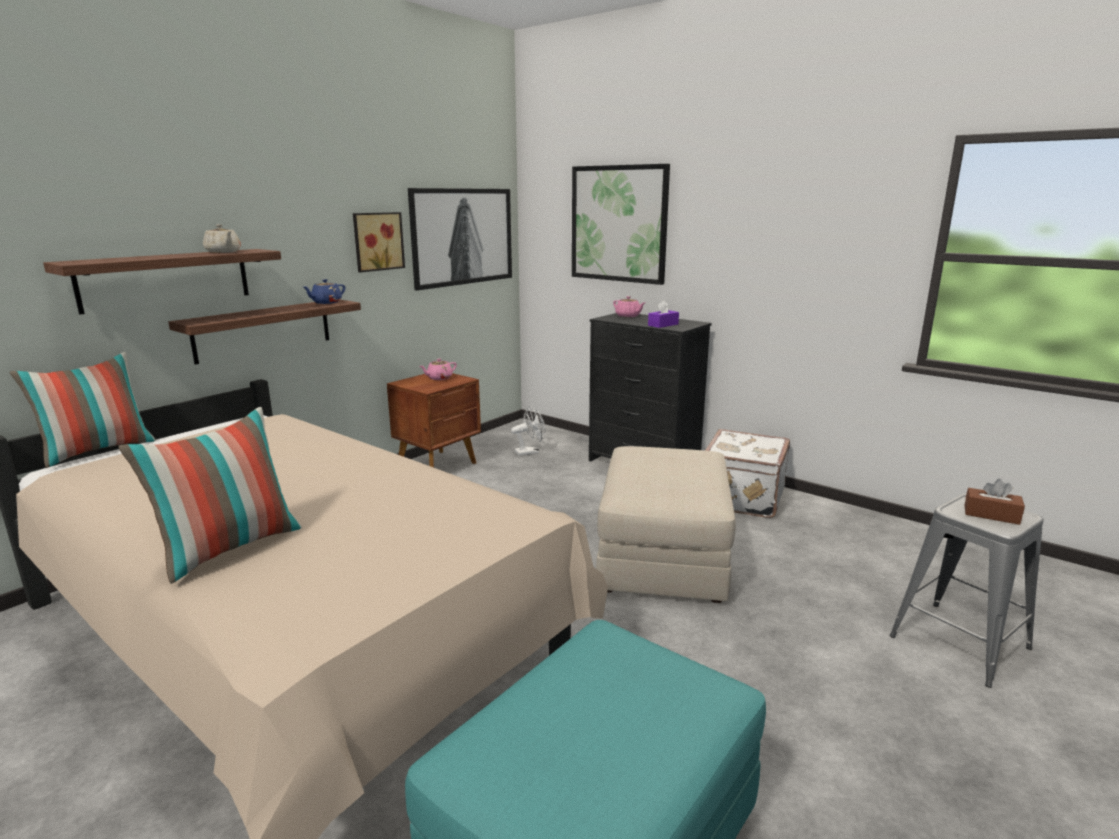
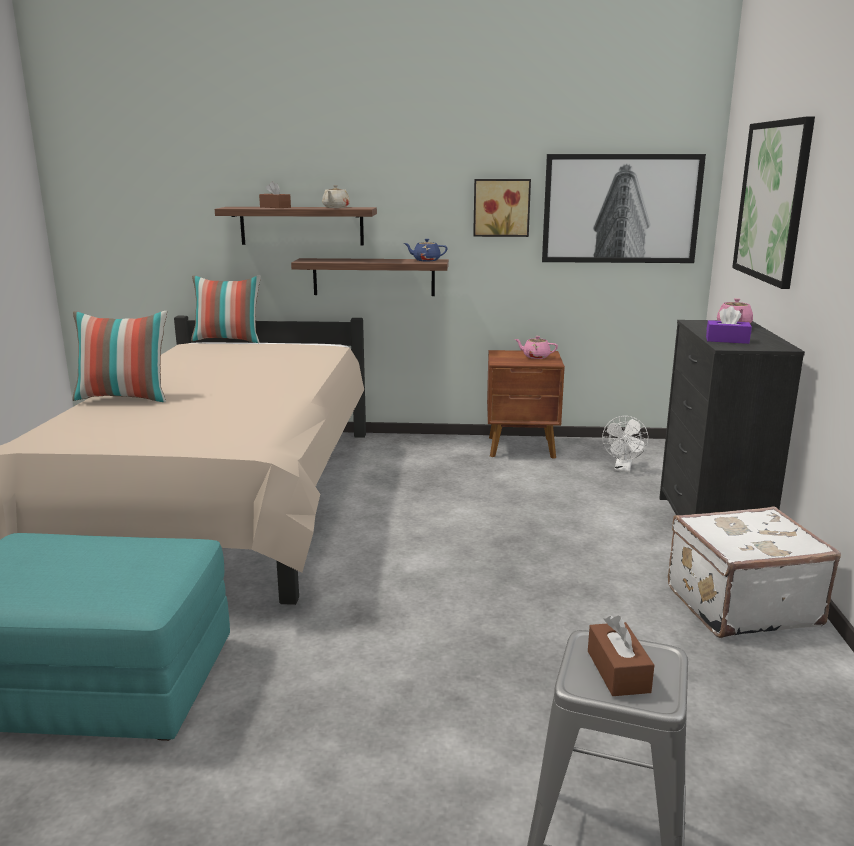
camera: 55 degrees right, 0 degrees up
white fan [511,406,545,456] -> white fan turned 75 degrees clockwise [602,416,648,472]
beige ottoman [596,446,736,603] -> none
none -> brown tissue box [259,181,291,208]

